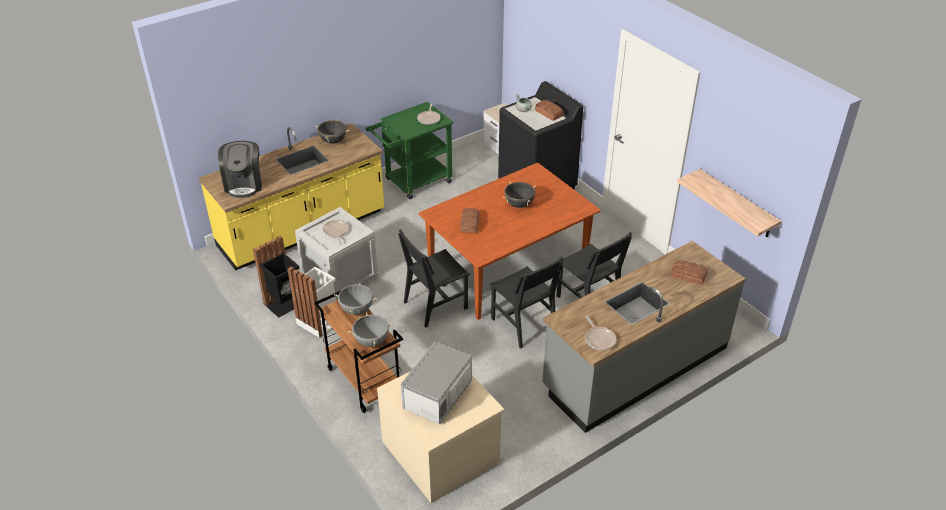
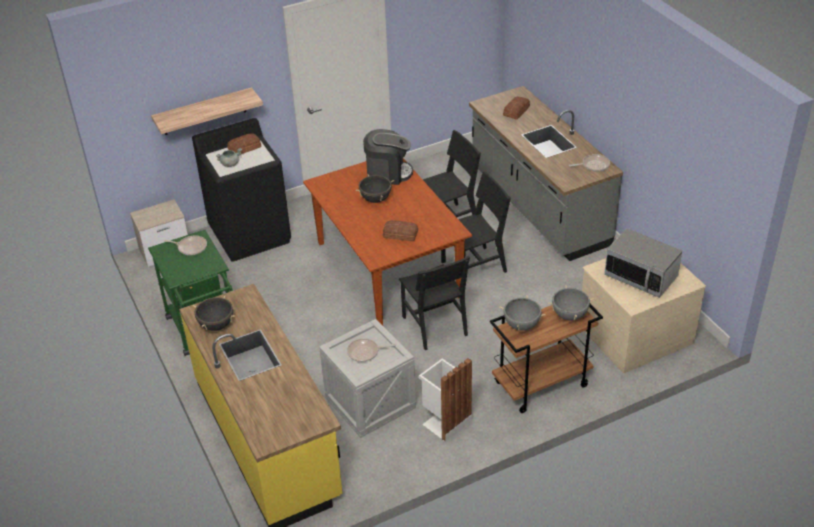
camera: 80 degrees left, 0 degrees up
coffee machine [218,141,262,198] -> coffee machine moved to [363,129,413,185]
black trash can [253,236,300,318] -> none
shelf [677,169,781,237] -> shelf moved to [151,87,263,135]

